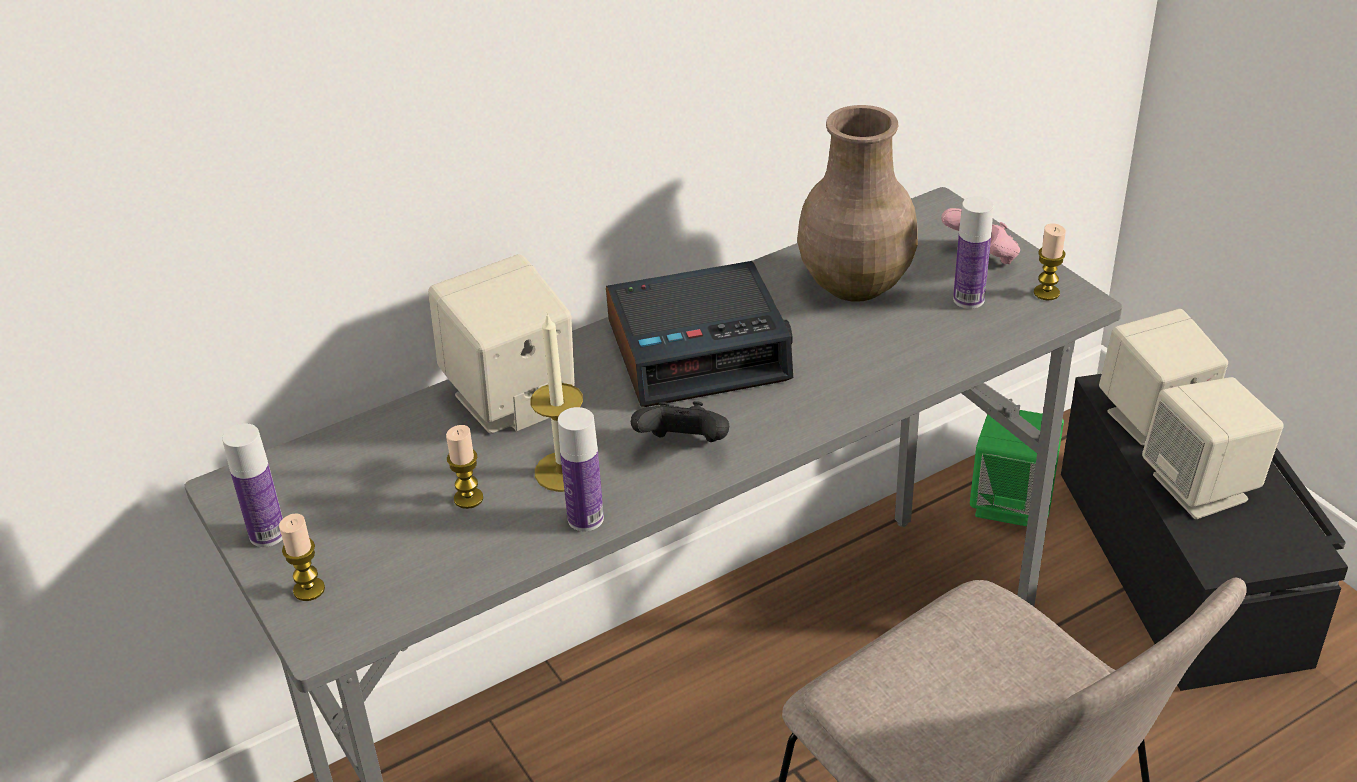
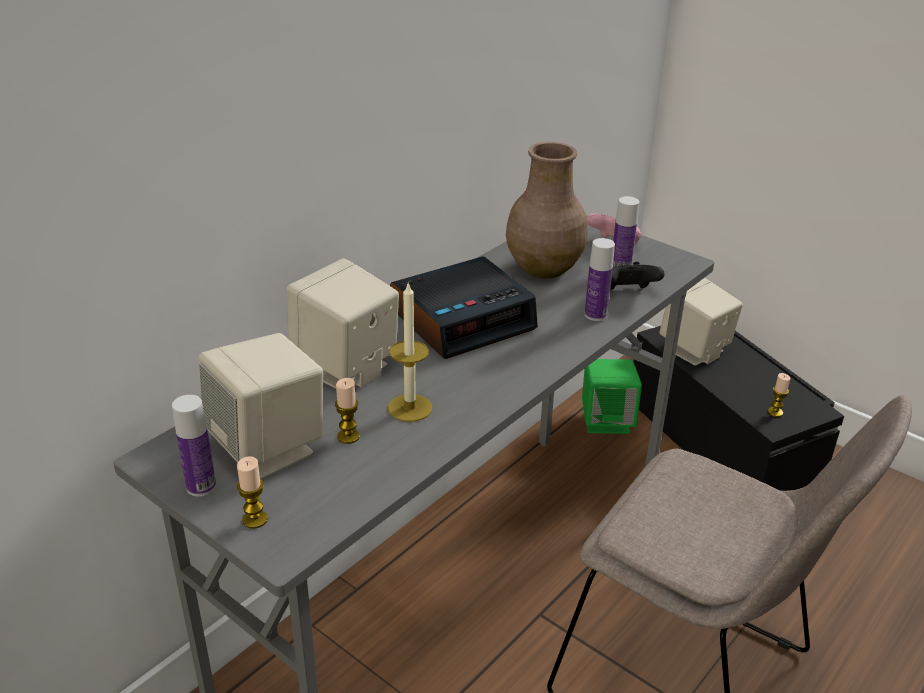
camera: 20 degrees left, 5 degrees down
bottle [558,407,604,531] -> bottle moved to [585,238,615,321]
black game controller [631,401,729,442] -> black game controller moved to [610,262,664,290]
candle [1034,224,1066,301] -> candle moved to [768,373,790,417]
beige speaker [1142,377,1284,519] -> beige speaker moved to [199,333,323,479]

